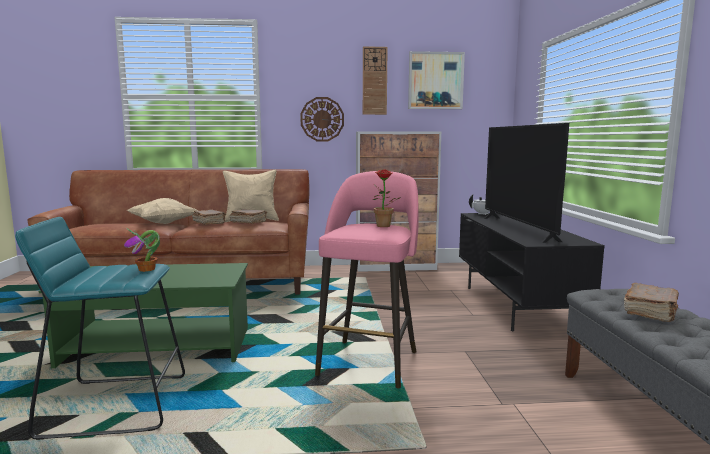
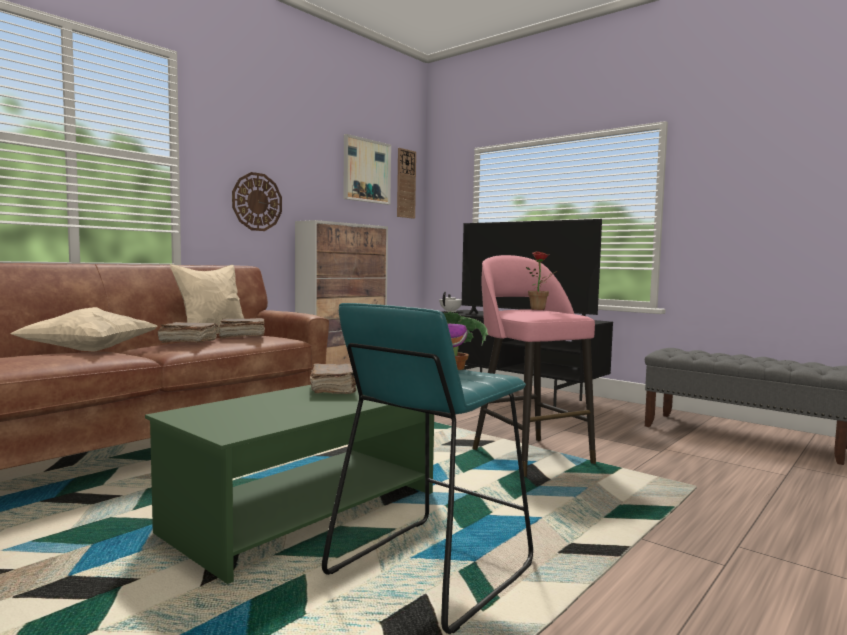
camera: 45 degrees left, 5 degrees down
wall clock [363,46,388,115] -> wall clock moved to [397,148,416,219]
brown book [624,283,679,322] -> brown book moved to [310,363,356,394]

